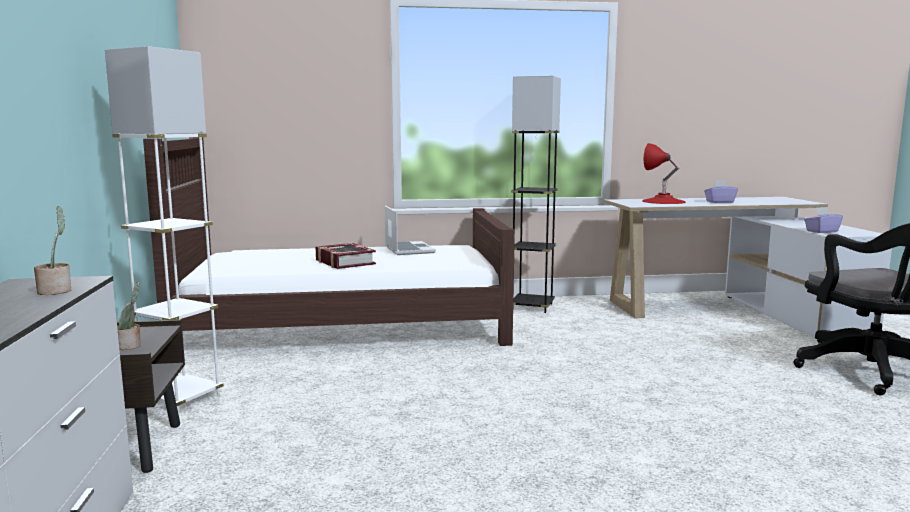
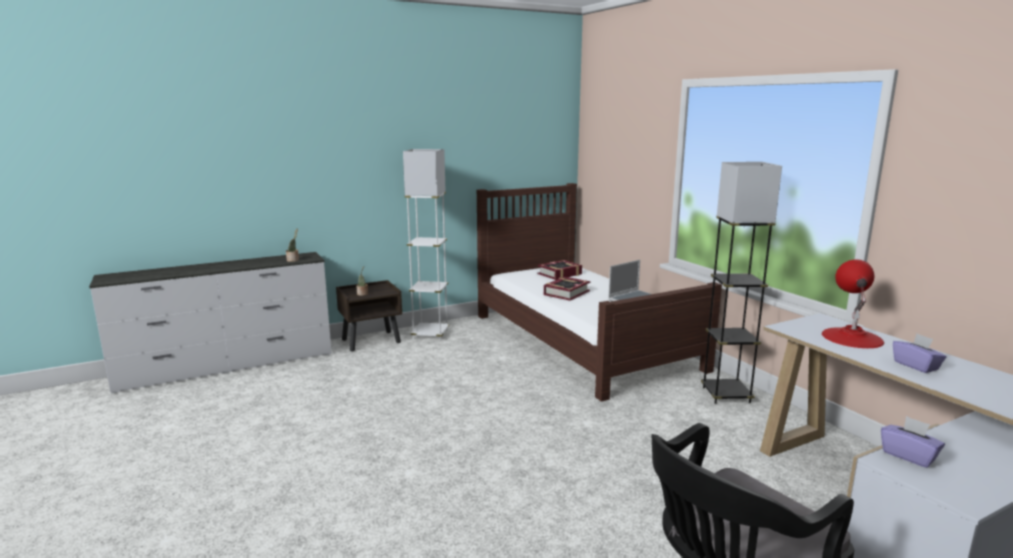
camera: 70 degrees right, 5 degrees up
none -> book [537,260,582,280]

